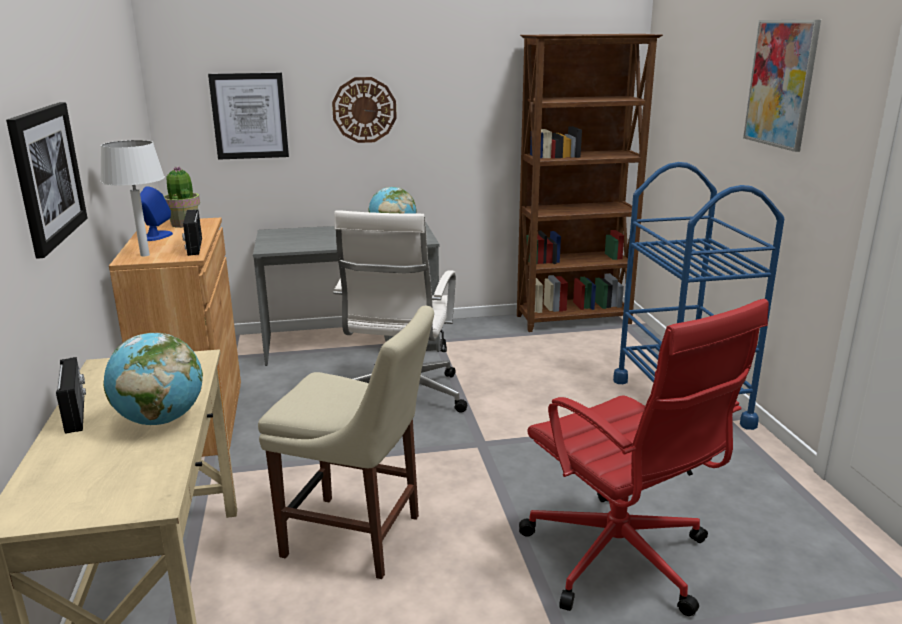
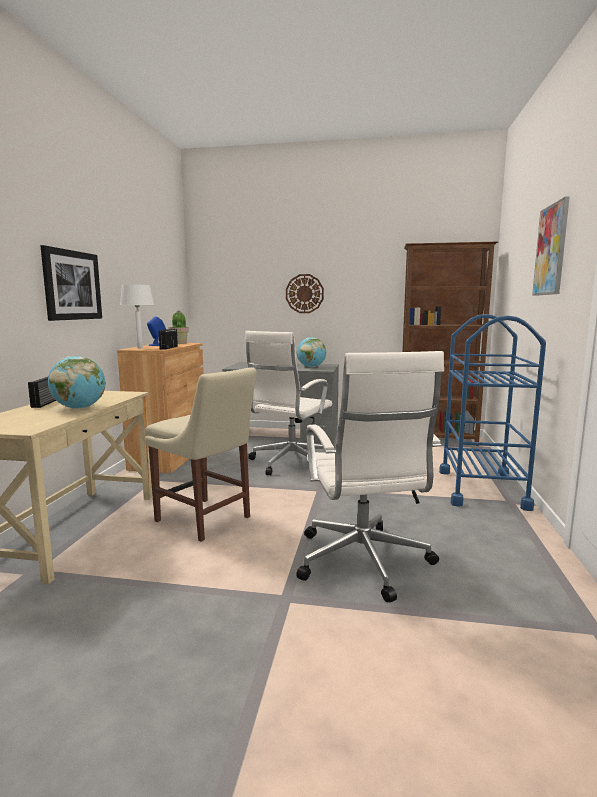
camera: 20 degrees right, 10 degrees down
picture [208,73,289,160] -> none
red office chair [519,299,769,616] -> white office chair [296,351,444,603]

